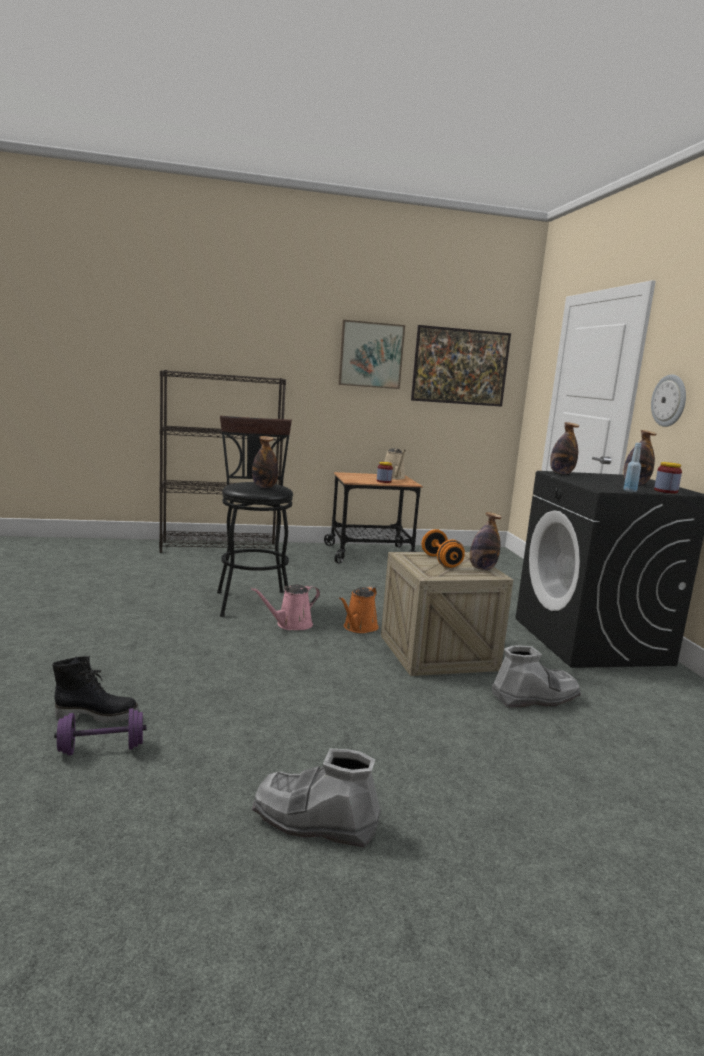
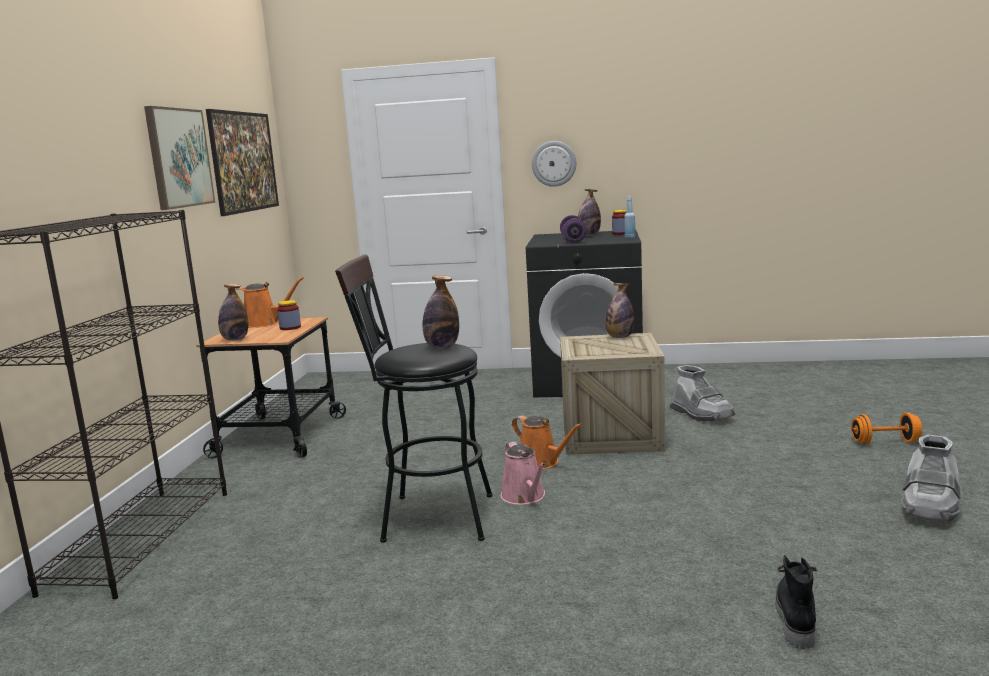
camera: 70 degrees left, 0 degrees up
purple dumbbell [54,708,146,755] -> purple dumbbell moved to [560,215,587,243]
beige watering can [384,448,406,479] -> orange watering can [235,277,304,328]
orange dumbbell [422,529,465,568] -> orange dumbbell moved to [851,412,922,445]
grey boot [492,645,581,708] -> grey boot turned 150 degrees clockwise [670,365,736,421]
bottle [550,422,579,474] -> bottle moved to [218,284,248,341]

